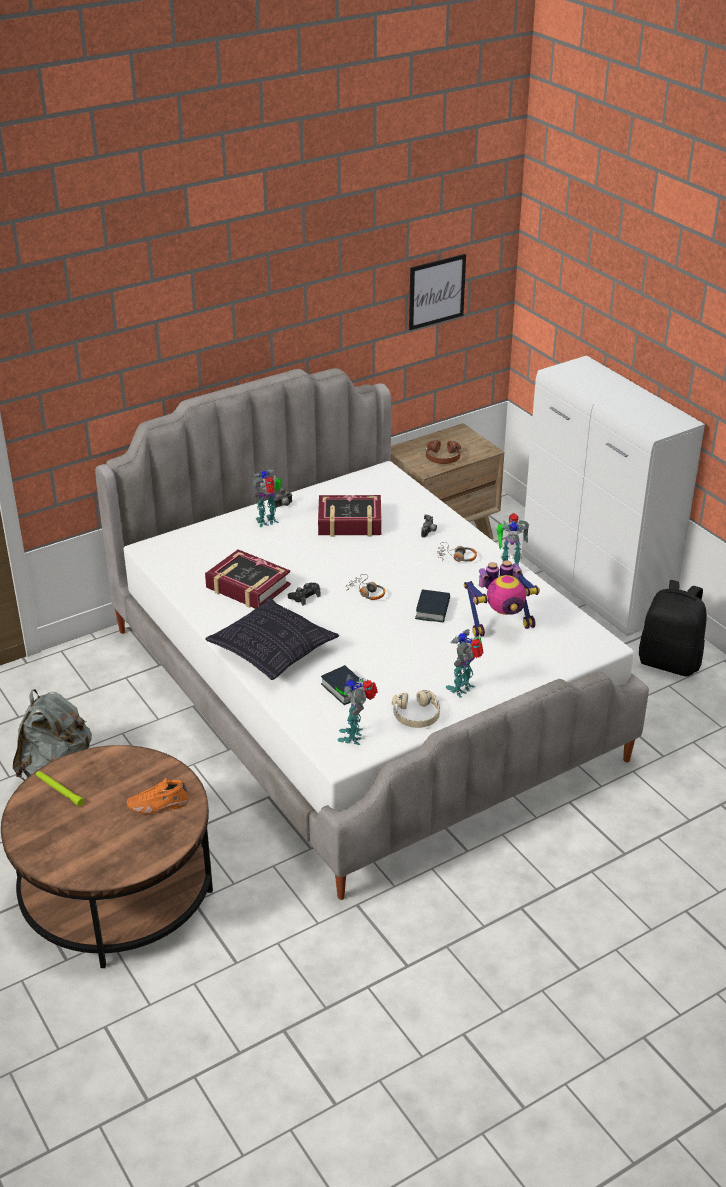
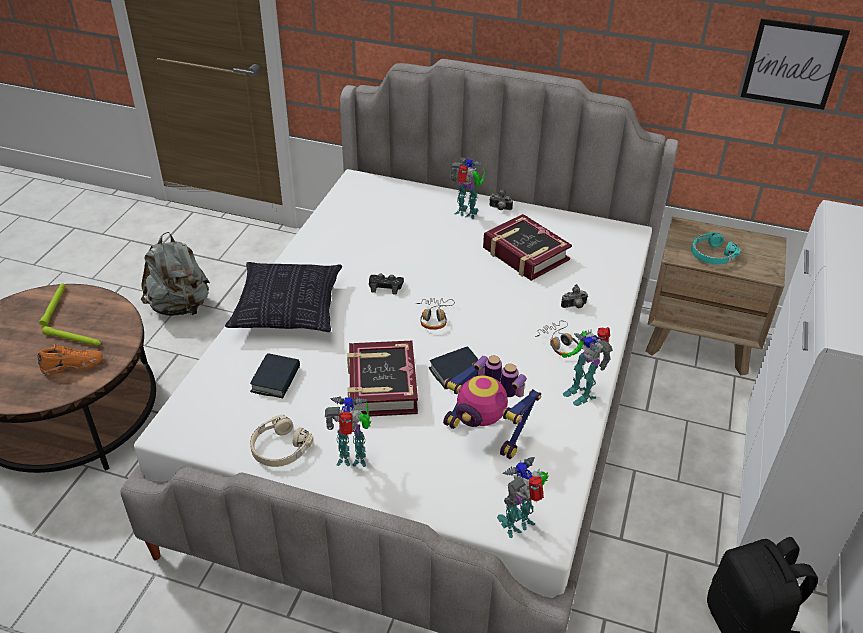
camera: 50 degrees right, 5 degrees up
orange shoe [127,777,188,814] -> orange shoe turned 120 degrees clockwise [37,343,103,376]
book [205,549,291,609] -> book moved to [347,341,418,417]
toy robot [335,675,378,745] -> toy robot moved to [497,457,549,538]
brown headphones [426,440,461,464] -> turquoise headphones [691,232,741,265]
none -> green flashlight [42,326,101,346]

